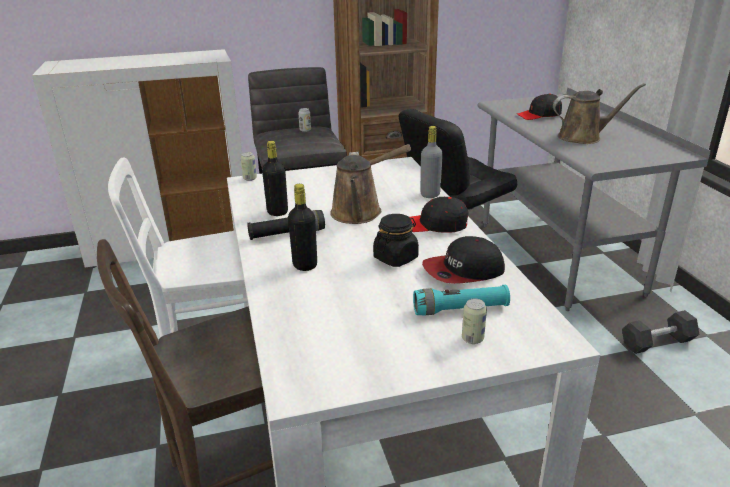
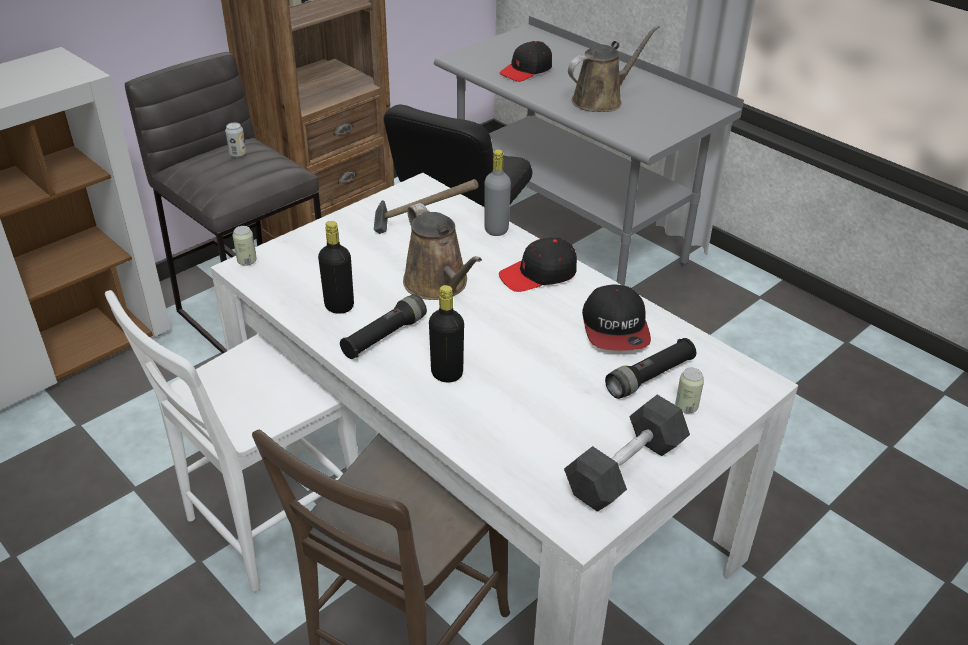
camera: 30 degrees left, 10 degrees up
black jar [373,214,419,267] -> none
turquoise flashlight [413,285,510,315] -> black flashlight [605,338,696,399]
cap [422,236,505,284] -> cap turned 45 degrees counterclockwise [582,284,651,351]
black dumbbell [622,310,699,354] -> black dumbbell moved to [564,395,690,512]

